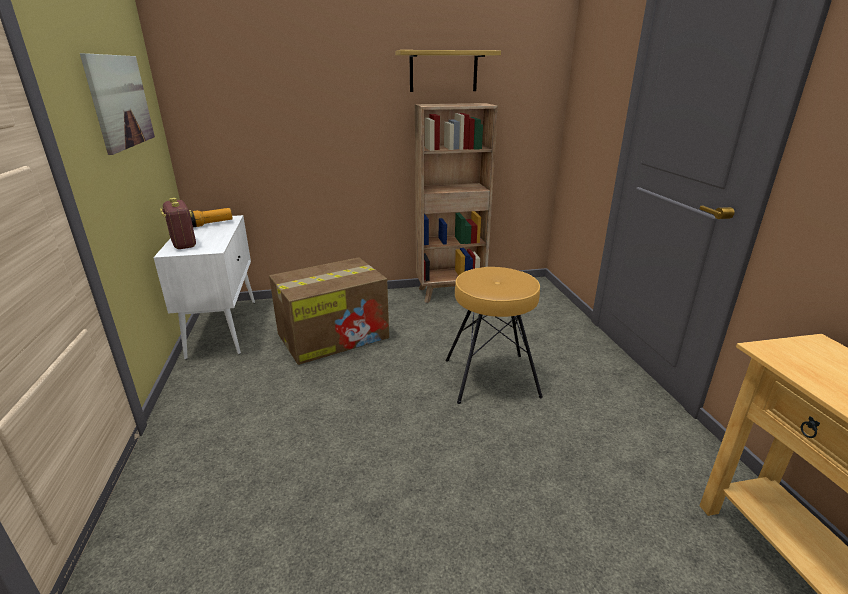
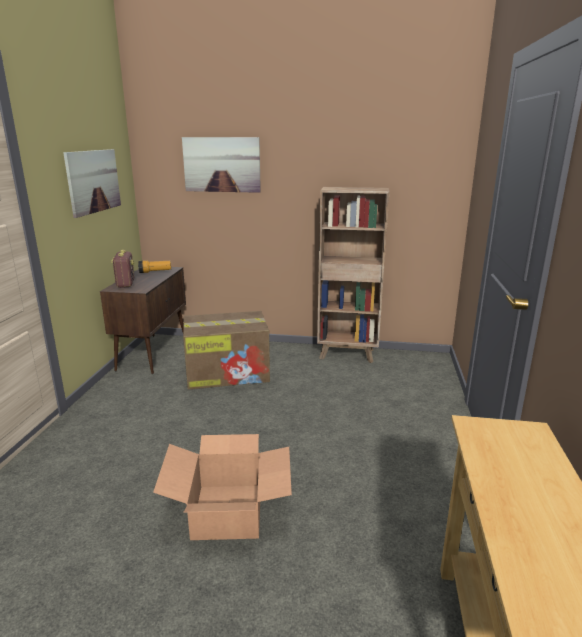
camera: 20 degrees right, 5 degrees down
white cabinet [153,215,255,360] -> brown cabinet [100,267,186,374]
shelf [396,50,501,92] -> none
brown stool [446,267,543,404] -> none
none -> cardboard box [153,434,292,540]
none -> picture [182,137,261,193]

